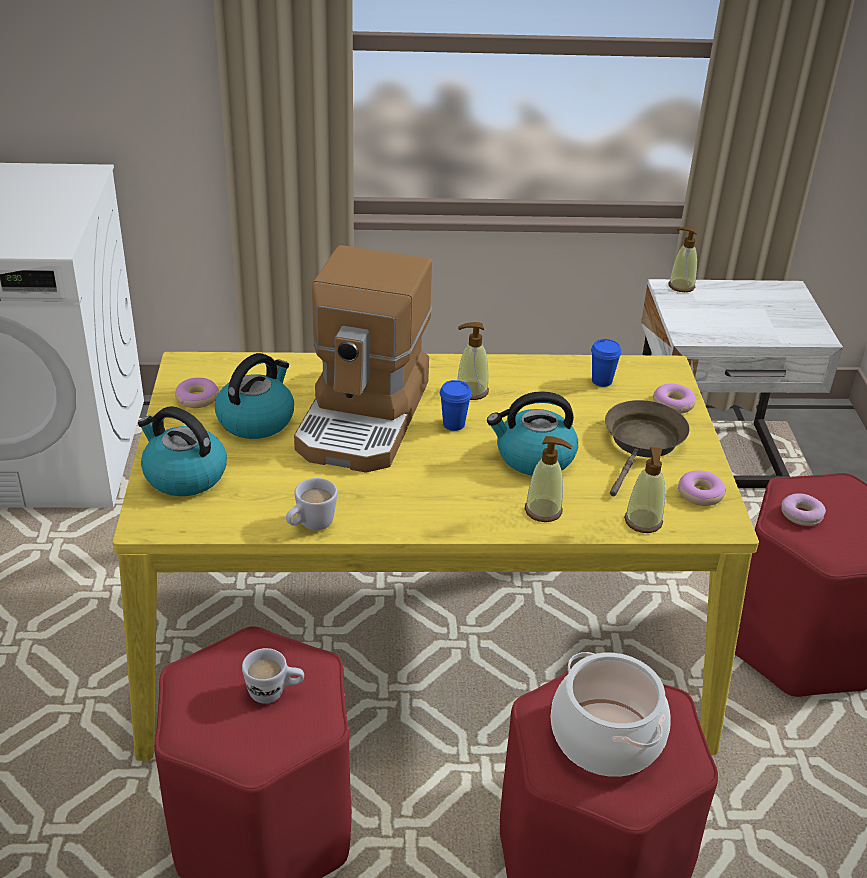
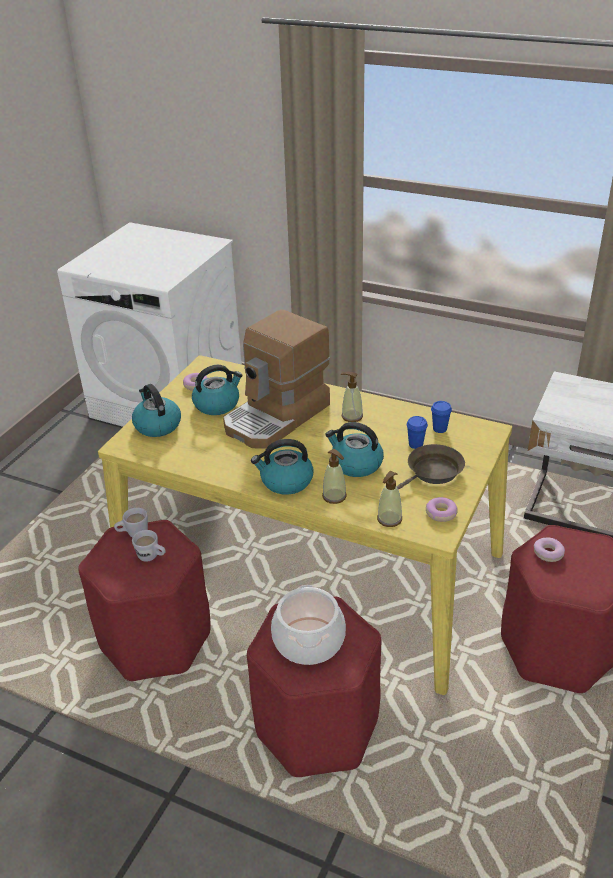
camera: 30 degrees right, 0 degrees up
white mug [286,478,337,531] -> white mug moved to [114,508,148,538]
blue cup [440,380,472,431] -> blue cup moved to [407,416,428,449]
donut [653,384,696,414] -> none
soap dispenser [668,227,698,292] -> none
none -> kettle [251,439,314,495]

